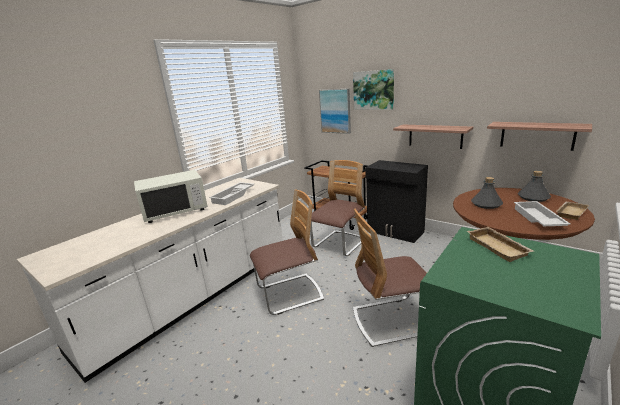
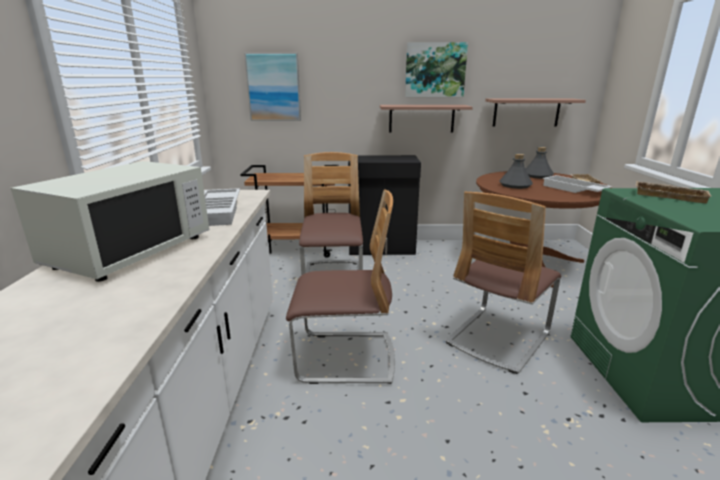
camera: 40 degrees left, 0 degrees up
chair [250,190,324,315] -> chair turned 60 degrees clockwise [286,190,395,384]
picture [353,69,394,110] -> picture moved to [405,42,468,97]

